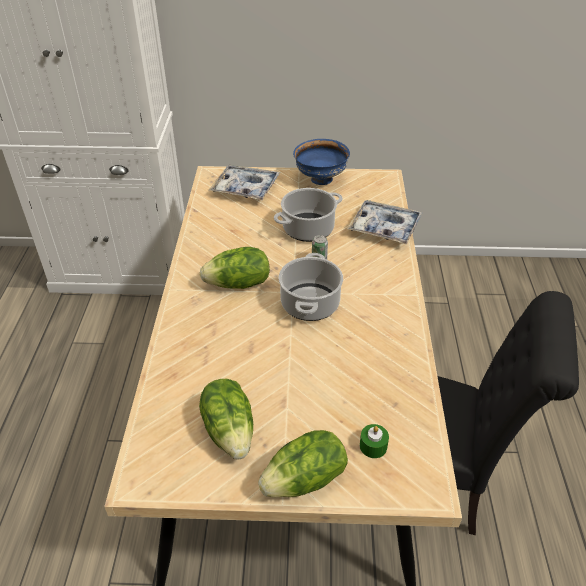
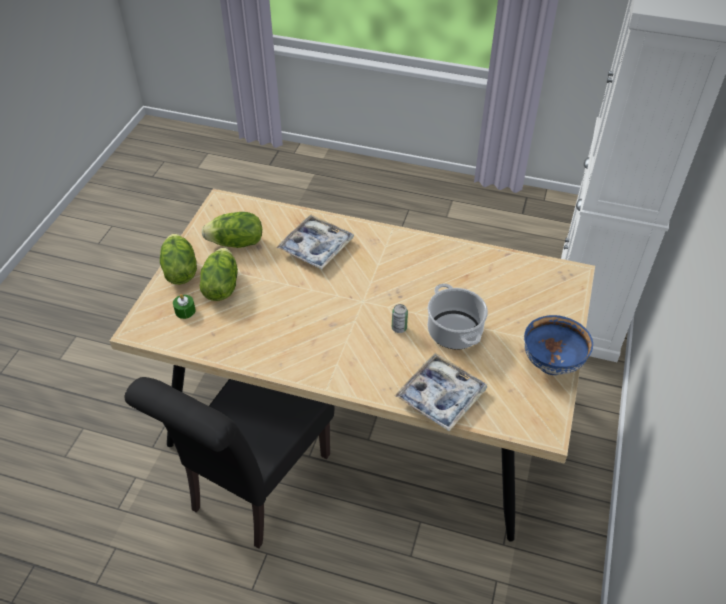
camera: 105 degrees right, 5 degrees up
lettuce [200,247,270,289] -> lettuce moved to [200,248,238,301]
tray [209,165,280,201] -> tray moved to [276,214,354,269]
cooking pot [278,253,343,321] -> none

